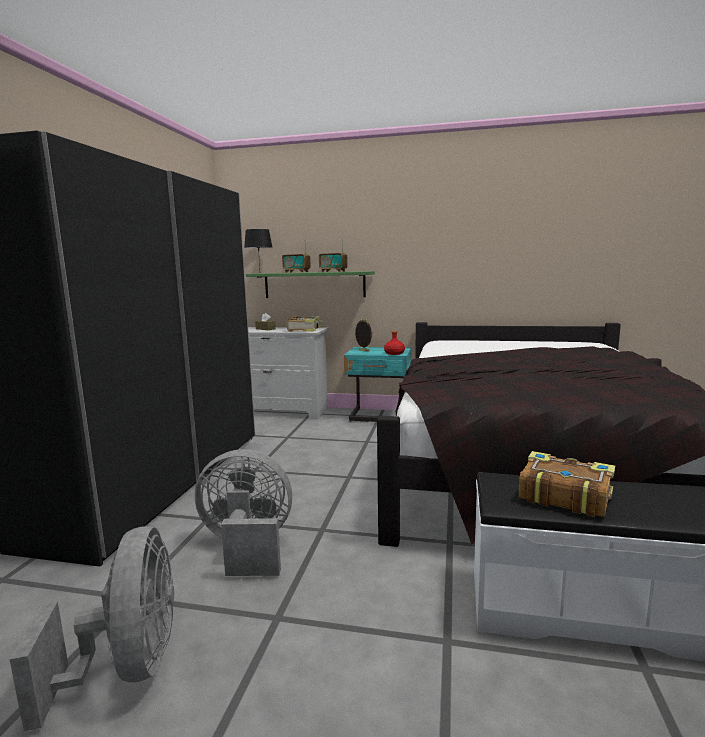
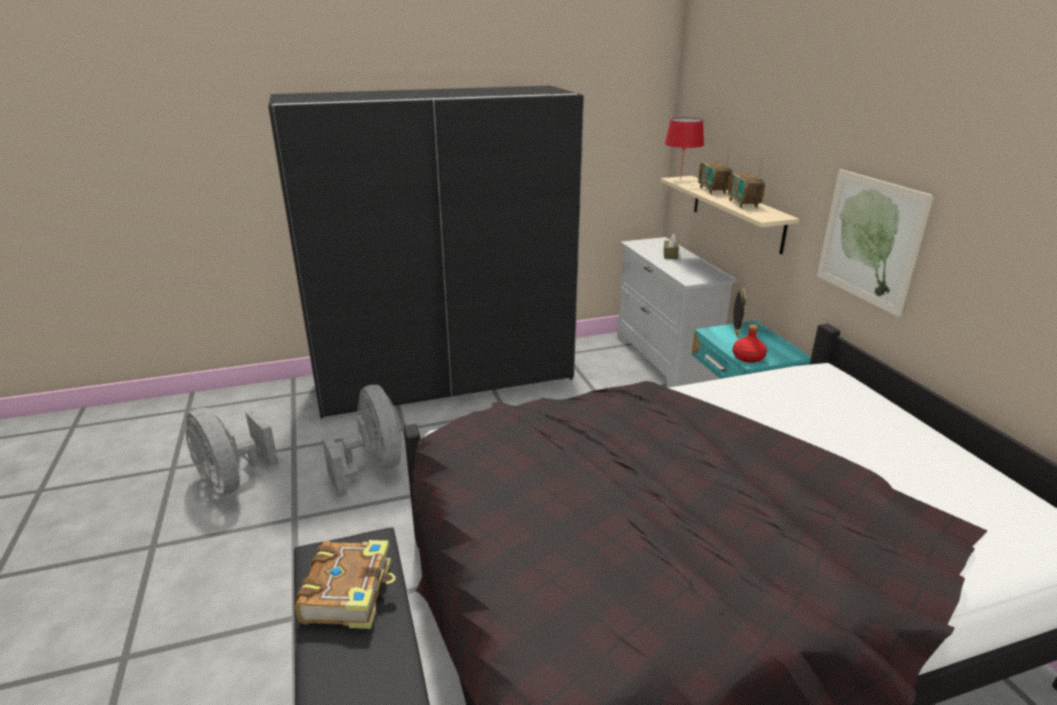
camera: 60 degrees right, 15 degrees up
grey fan [9,527,174,731] -> grey fan turned 90 degrees clockwise [185,408,279,495]
black table lamp [244,229,272,268] -> red table lamp [665,118,704,180]
green shelf [246,271,375,298] -> beige shelf [661,176,799,255]
book [287,316,323,332] -> none
none -> picture [817,169,934,317]

